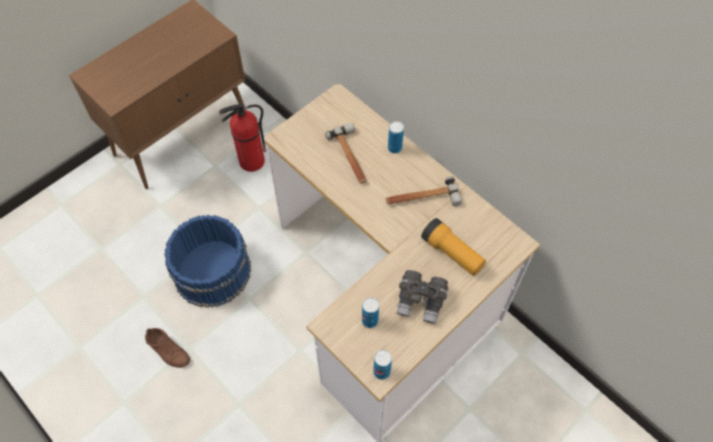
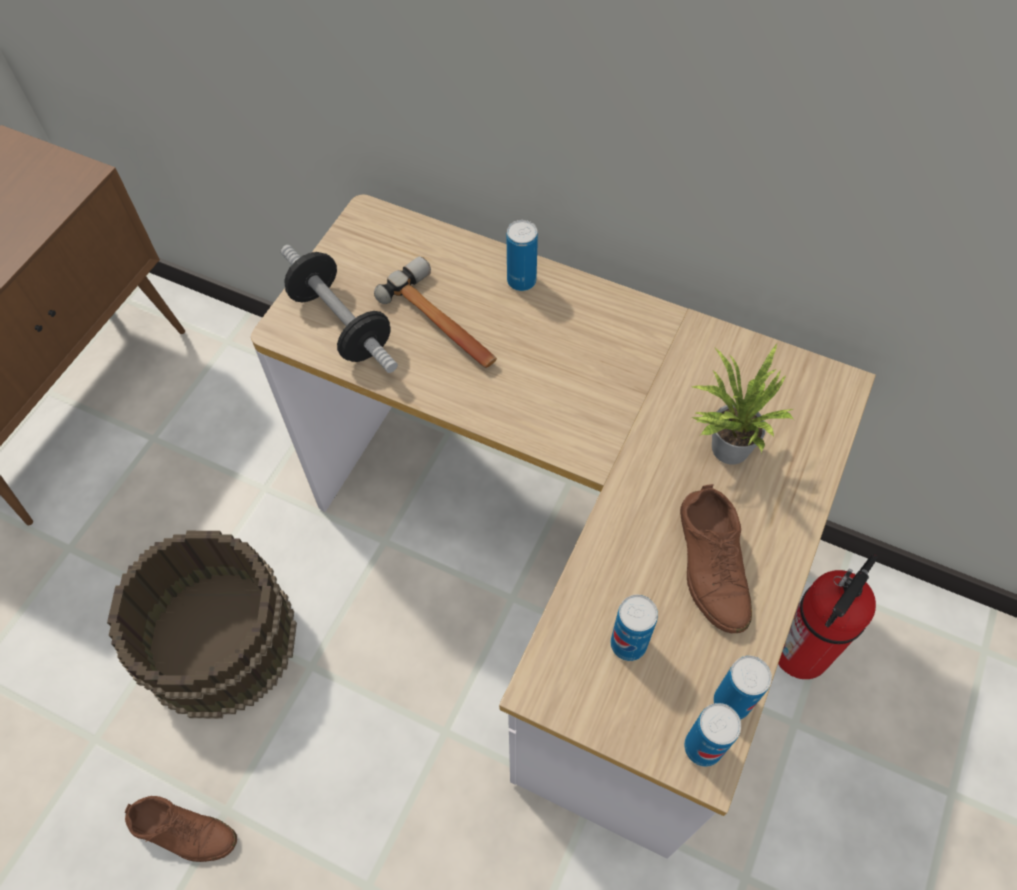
camera: 20 degrees left, 0 degrees up
blue bucket [164,215,251,308] -> brown bucket [107,531,297,718]
fire extinguisher [219,104,267,172] -> fire extinguisher moved to [778,554,877,679]
hammer [386,176,462,206] -> none
grey binoculars [397,270,448,324] -> brown shoe [680,484,752,633]
flashlight [421,218,486,276] -> potted plant [690,344,794,464]
none -> dumbbell [281,245,398,373]
none -> can [714,656,772,720]

